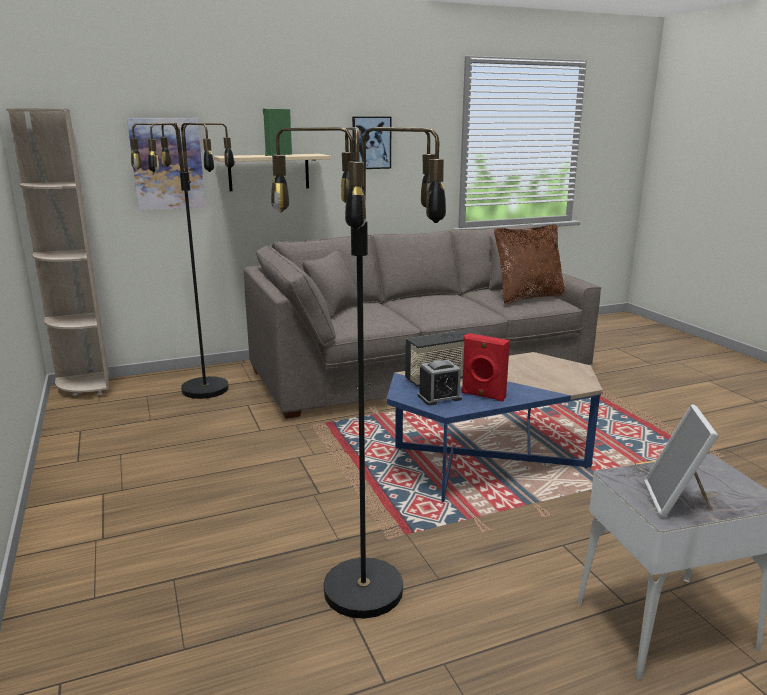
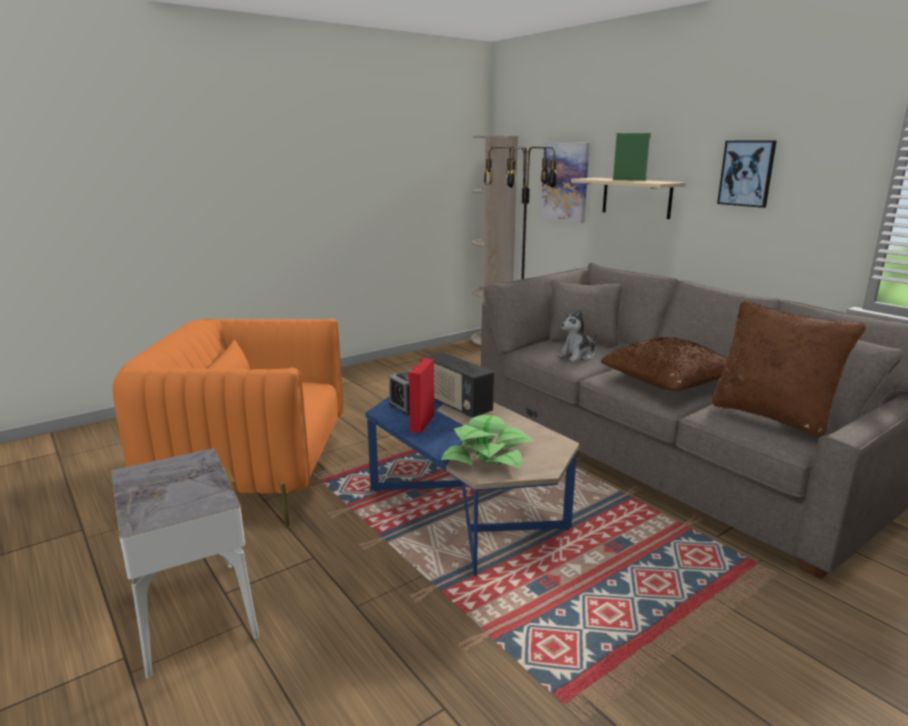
camera: 75 degrees right, 0 degrees up
floor lamp [271,127,446,619] -> orange armchair [113,318,343,527]
picture frame [644,404,719,518] -> none
none -> potted plant [441,415,534,469]
none -> plush toy [558,308,597,362]
none -> brown pillow [601,337,727,391]

